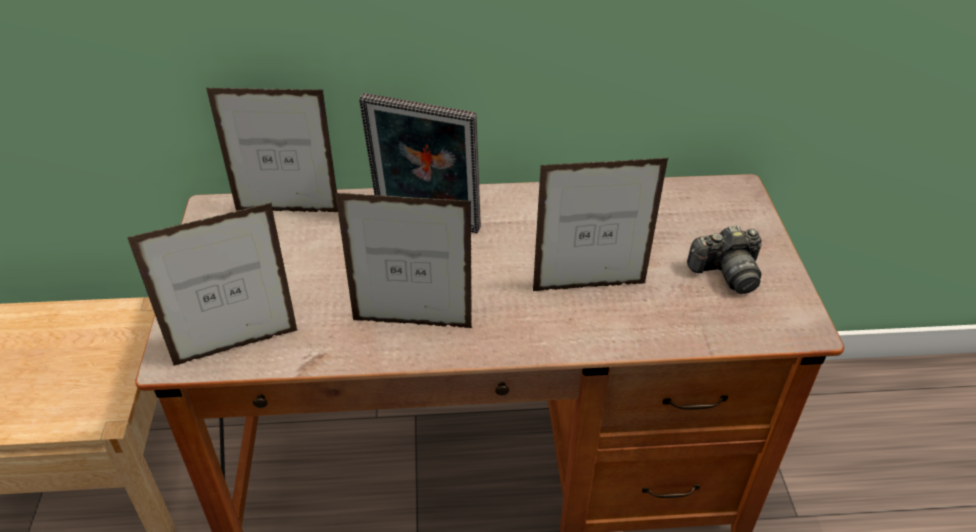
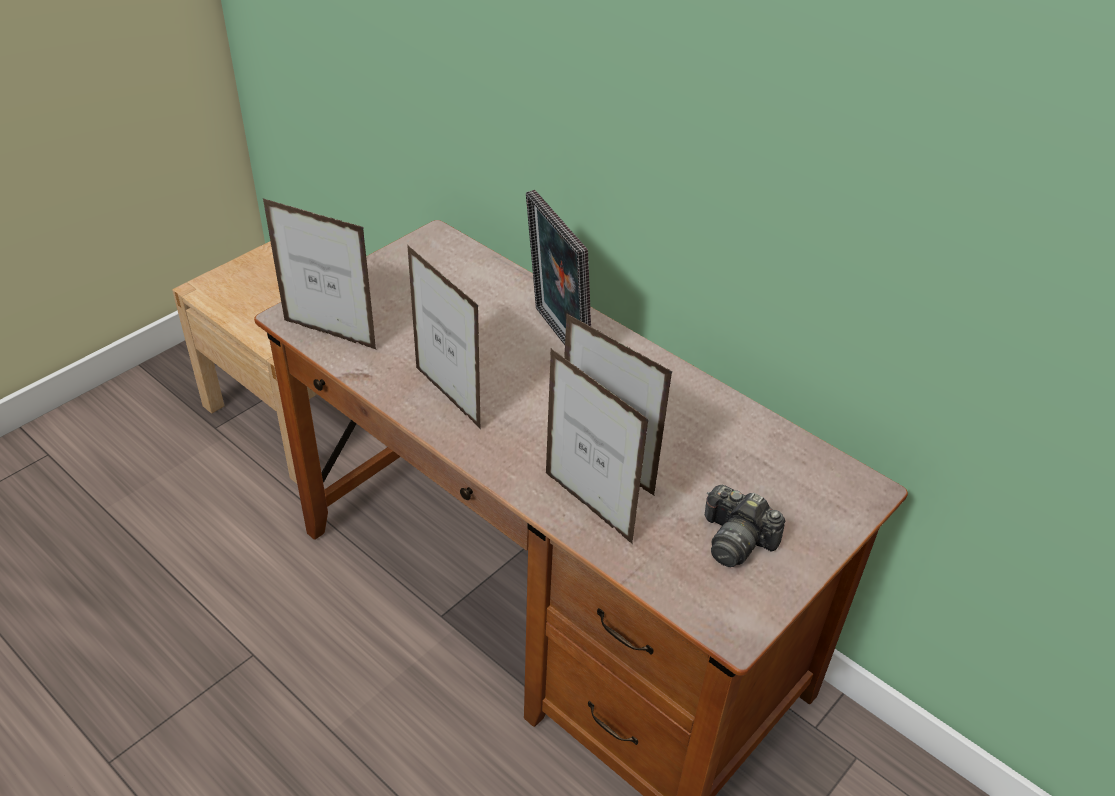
camera: 45 degrees right, 0 degrees up
picture frame [206,88,338,212] -> picture frame moved to [546,349,649,544]

